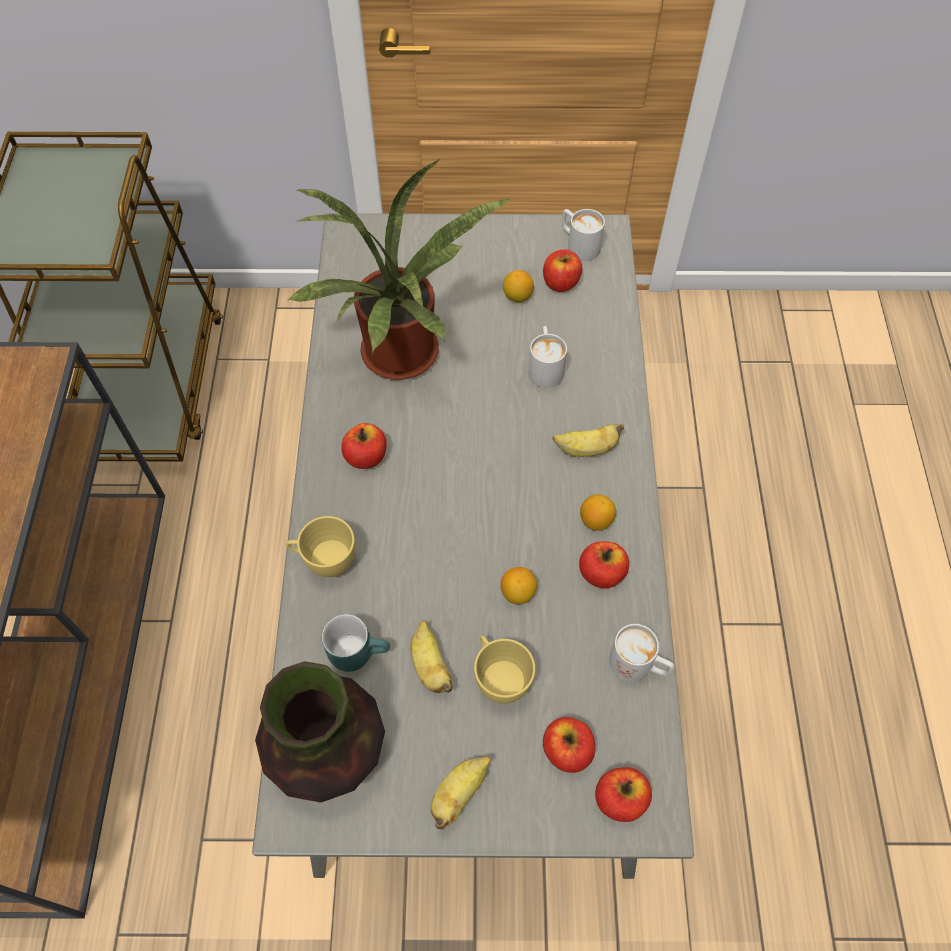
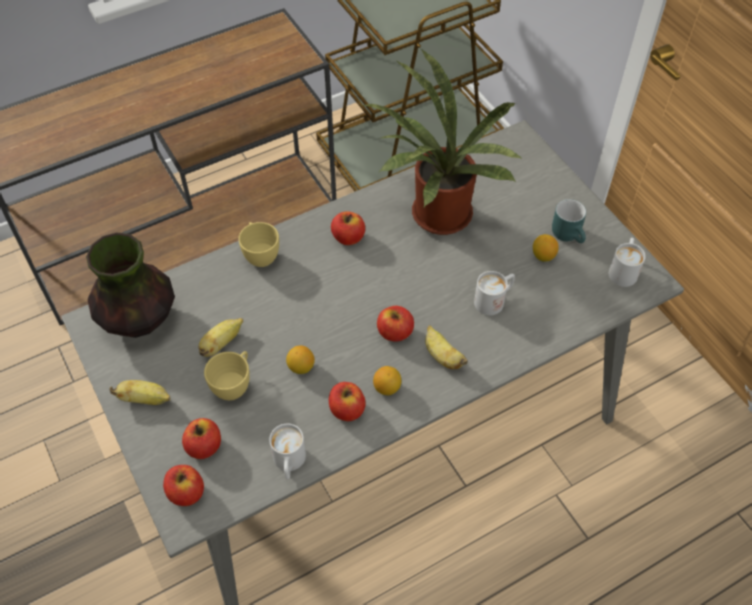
camera: 60 degrees right, 5 degrees down
turquoise mug [322,614,390,672] -> turquoise mug moved to [552,199,586,243]
apple [543,250,582,292] -> apple moved to [377,306,414,342]

